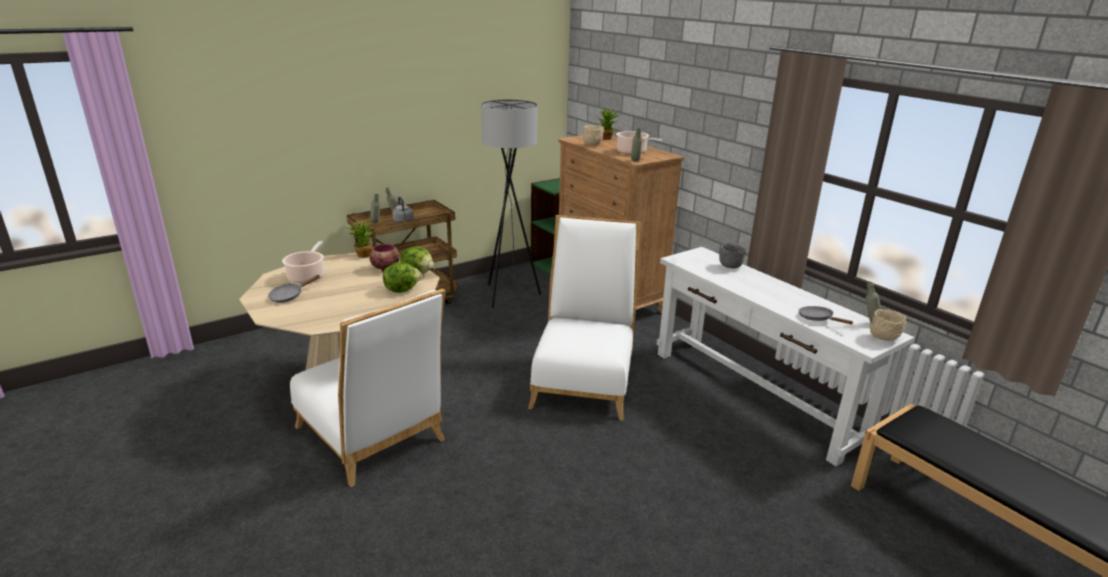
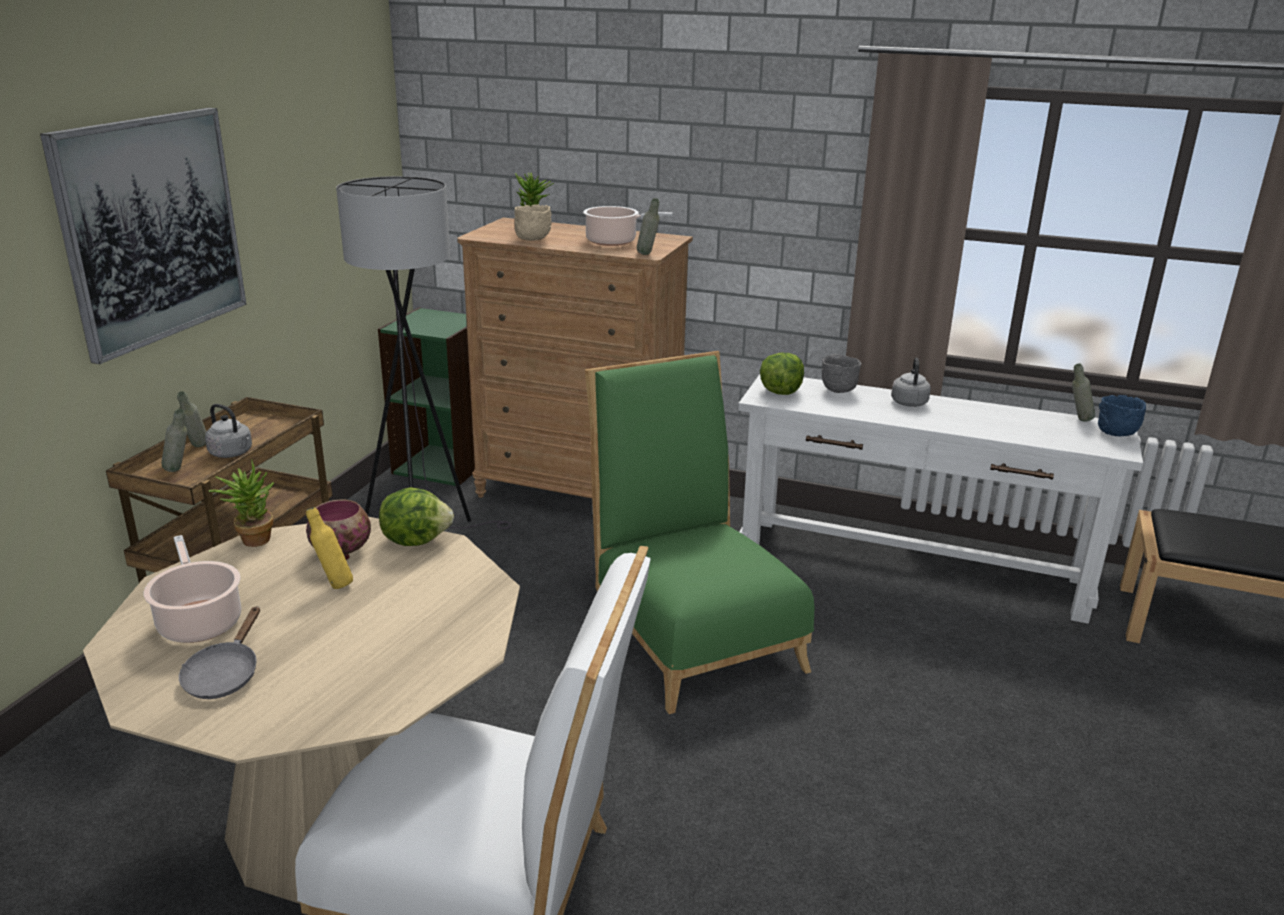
camera: 35 degrees left, 0 degrees up
lettuce [383,262,422,293] -> lettuce moved to [760,353,804,395]
white chair [528,215,641,420] -> green chair [585,351,814,714]
grey frying pan [798,306,853,324] -> none
beige bowl [870,309,906,341] -> blue bowl [1098,395,1146,437]
none -> picture [40,108,247,364]
none -> yellow bottle [306,507,353,589]
none -> grey kettle [891,358,931,407]

